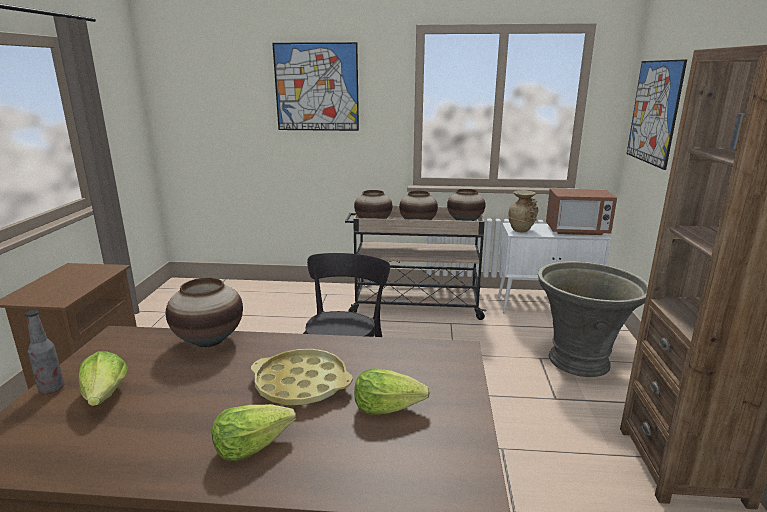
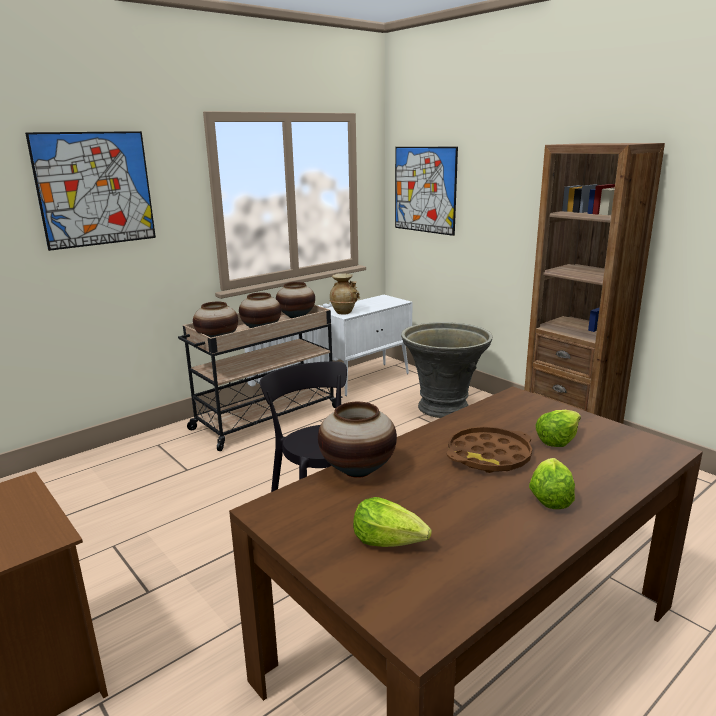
camera: 45 degrees left, 0 degrees up
bottle [25,310,64,395] -> none
yellow tray [251,349,353,405] -> brown tray [447,427,532,473]
microwave [546,188,617,235] -> none

